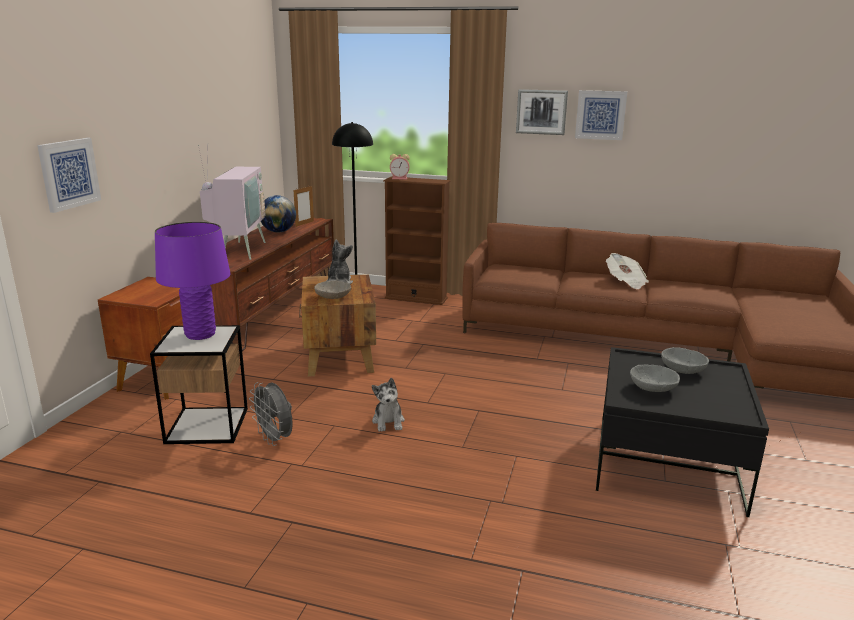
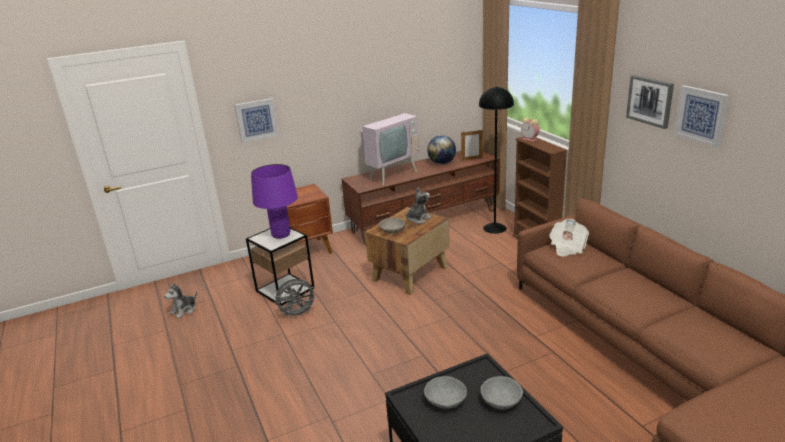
camera: 50 degrees right, 5 degrees up
grey fan [249,382,293,446] -> grey fan turned 120 degrees counterclockwise [276,279,317,319]
plush toy [372,378,405,432] -> plush toy moved to [164,283,197,318]
newspaper [606,253,649,289] -> newspaper moved to [549,219,589,256]

